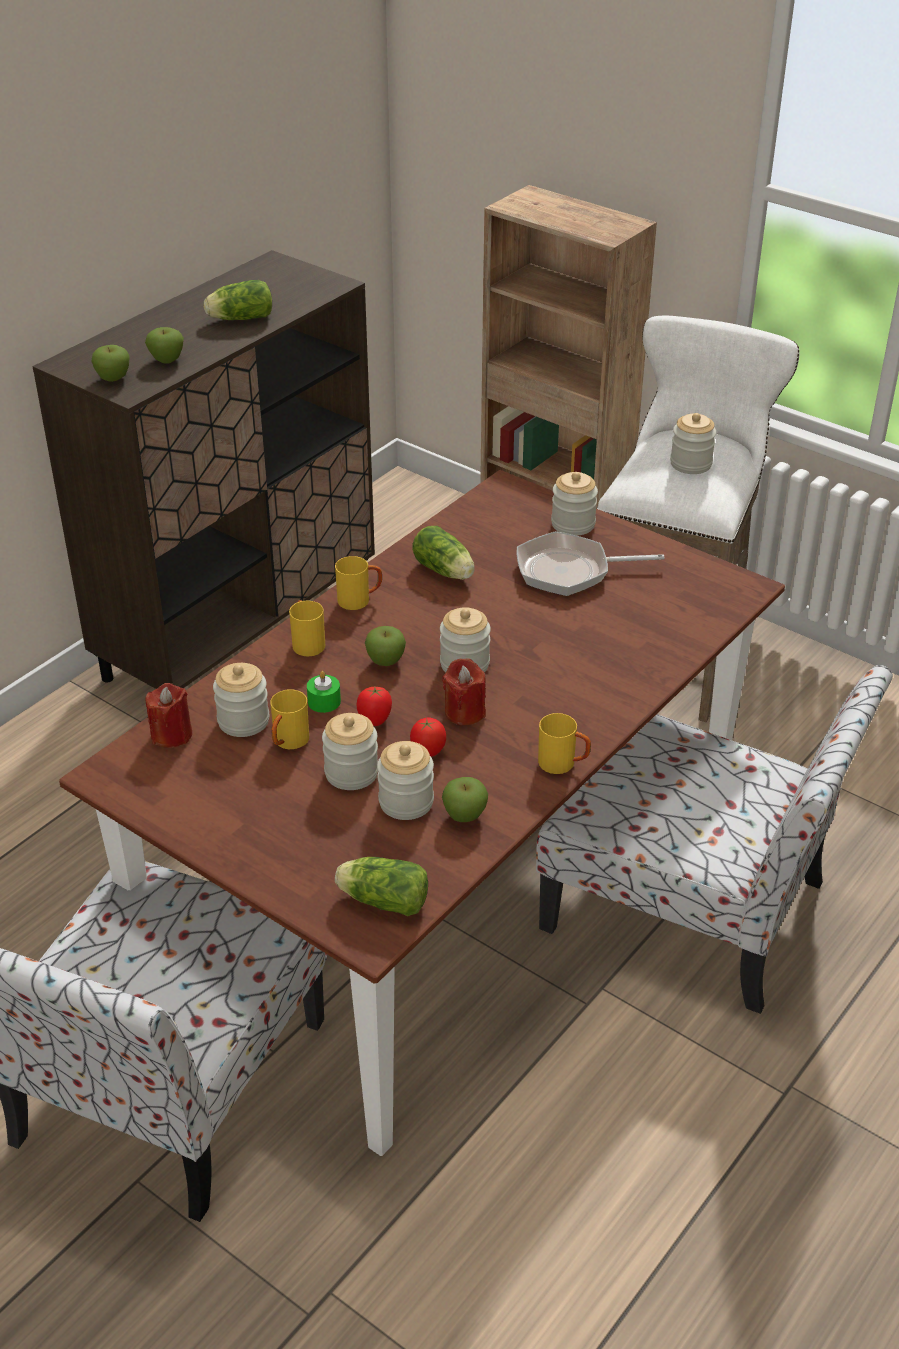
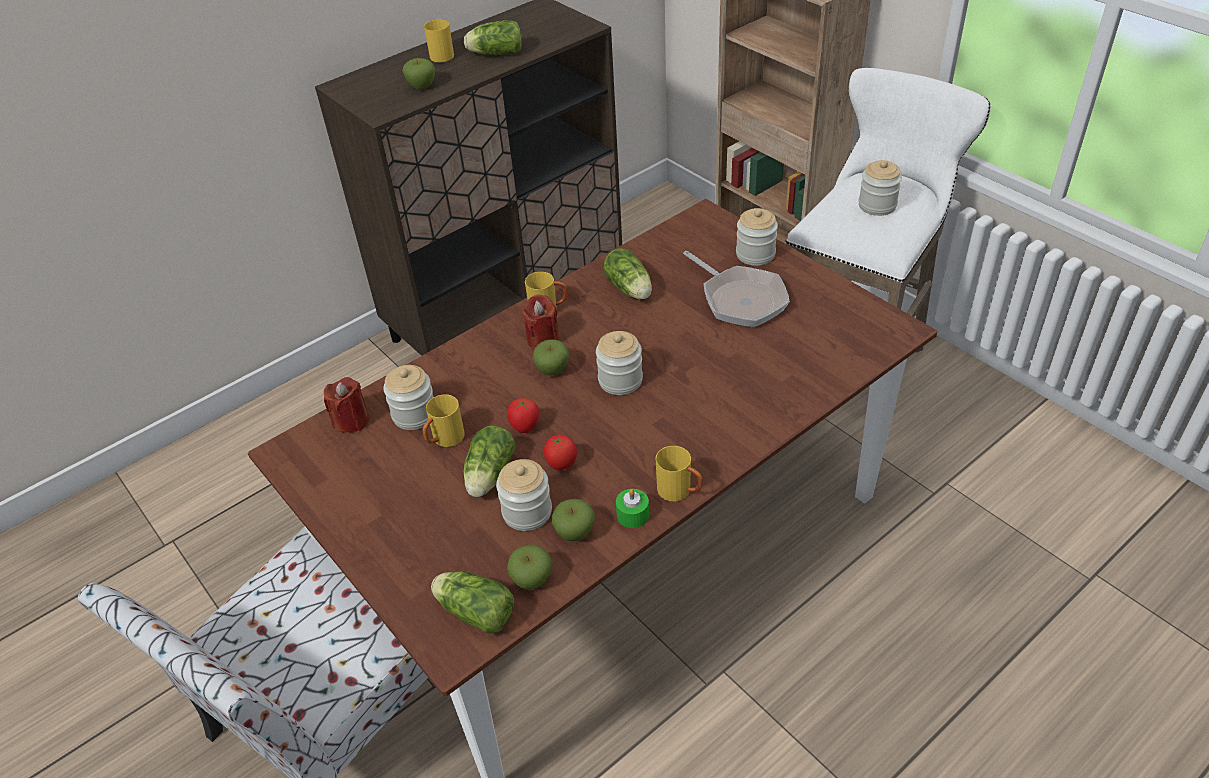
camera: 15 degrees right, 5 degrees up
apple [92,345,129,382] -> apple moved to [507,544,552,590]
yellow mug [289,600,325,657] -> yellow mug moved to [424,20,454,63]
green candle [307,671,341,713] -> green candle moved to [616,489,649,528]
jar [322,713,378,790] -> lettuce [463,426,516,497]
red candle [442,659,486,725] -> red candle moved to [522,295,560,349]
frying pan [516,531,664,596] -> frying pan turned 135 degrees counterclockwise [683,251,790,327]
chair [536,665,893,1014] -> none

